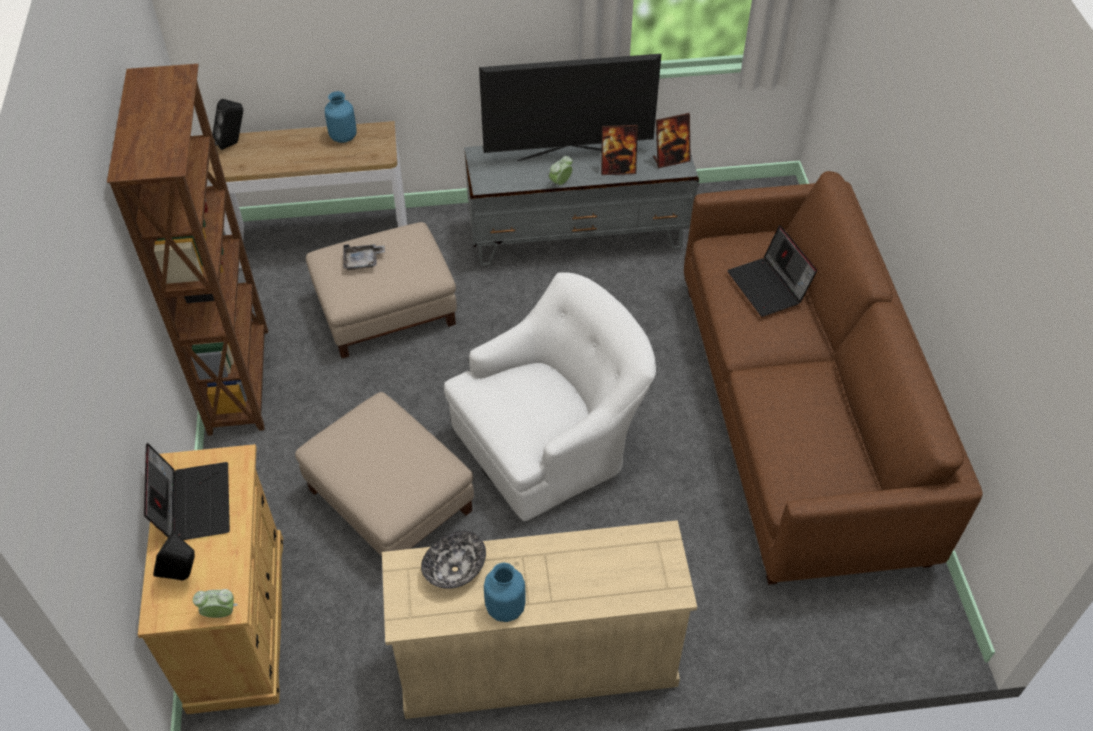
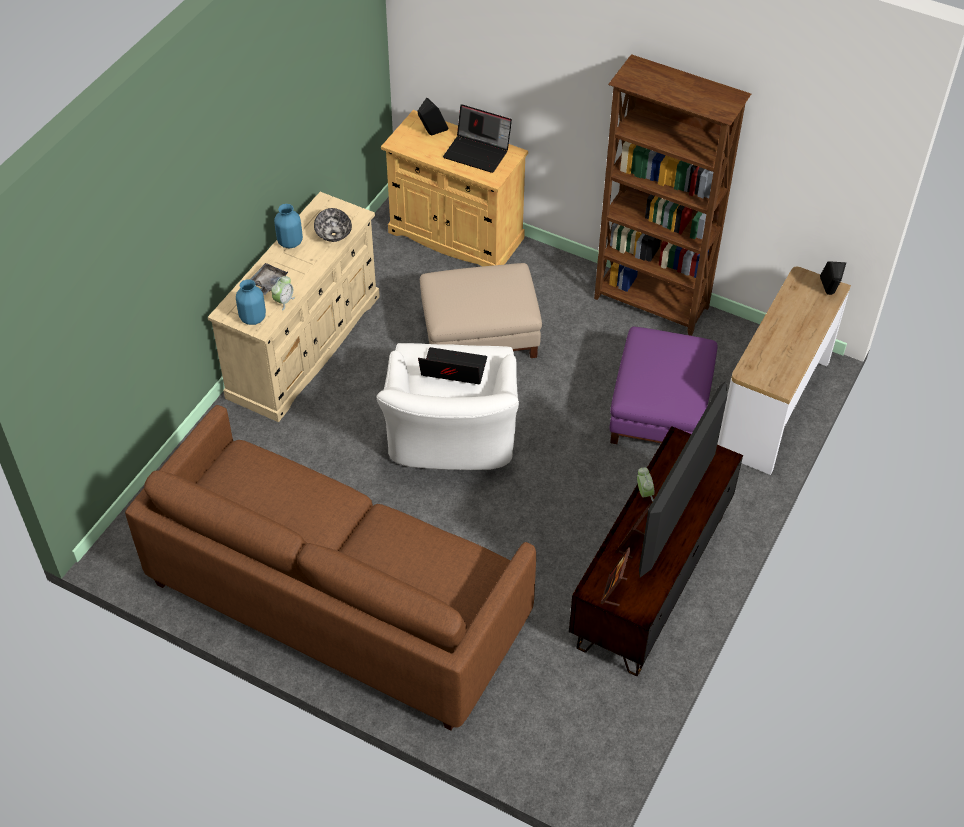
camera: 125 degrees right, 0 degrees up
alarm clock [193,589,238,618] -> alarm clock moved to [271,276,295,310]
beige ottoman [306,222,457,358] -> purple ottoman [610,327,718,444]
blue vase [325,91,357,143] -> blue vase moved to [236,279,266,325]
grey tray [344,244,385,270] -> grey tray moved to [250,263,288,295]
grey tv stand [464,132,699,265] -> brown tv stand [569,426,743,676]
laptop [727,225,817,317] -> laptop moved to [418,347,487,384]

